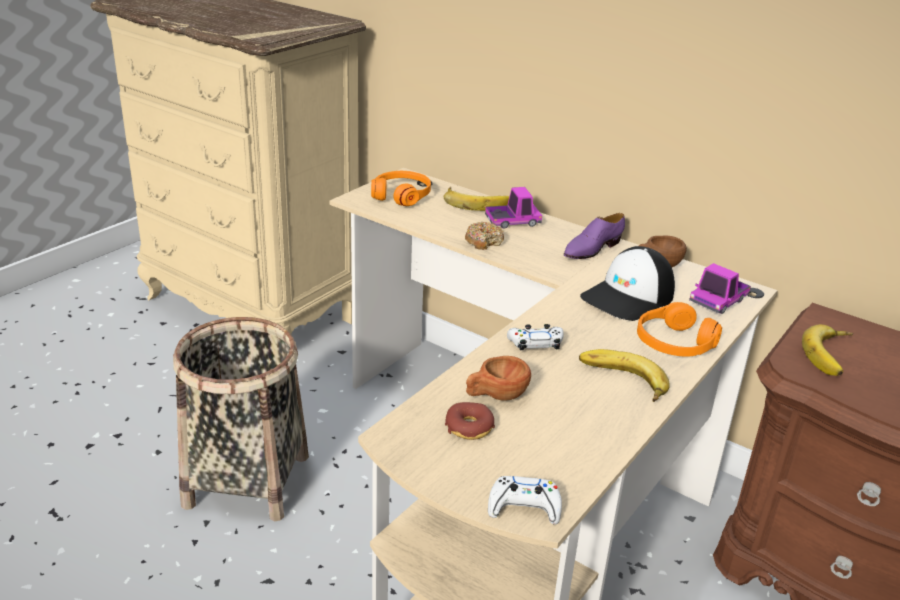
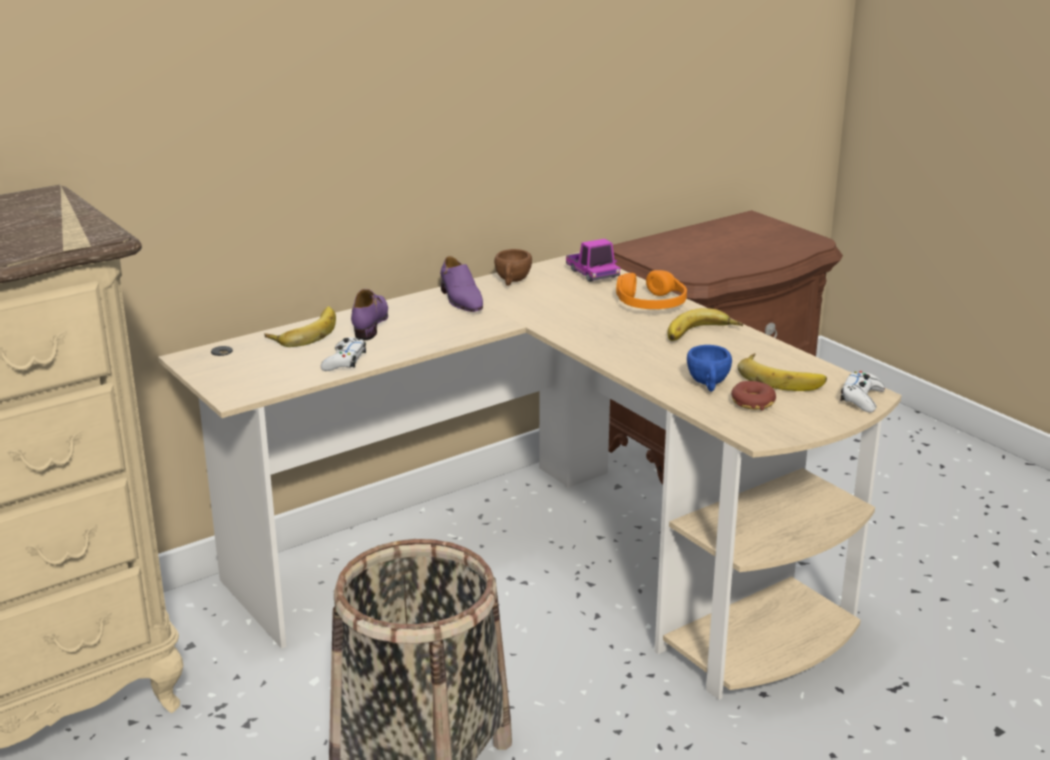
camera: 70 degrees left, 5 degrees down
orange headphones [371,171,431,206] -> none
donut [465,222,504,250] -> none
brown cup [466,356,531,400] -> blue cup [687,345,732,392]
toy truck [485,187,542,229] -> purple shoe [351,289,388,340]
white game controller [507,324,564,350] -> white game controller moved to [321,337,366,371]
cap [580,246,675,321] -> none
banana [802,324,854,376] -> banana moved to [738,353,827,391]

